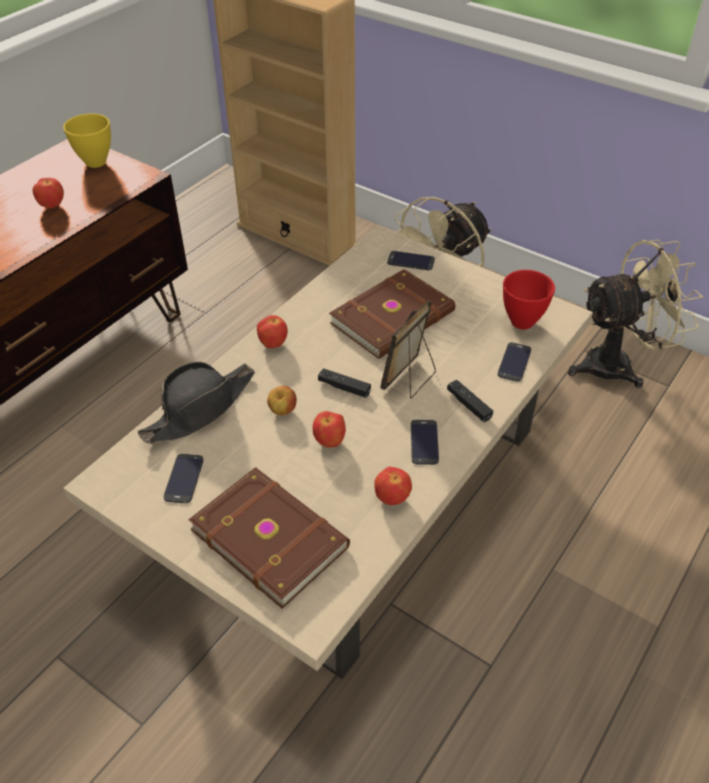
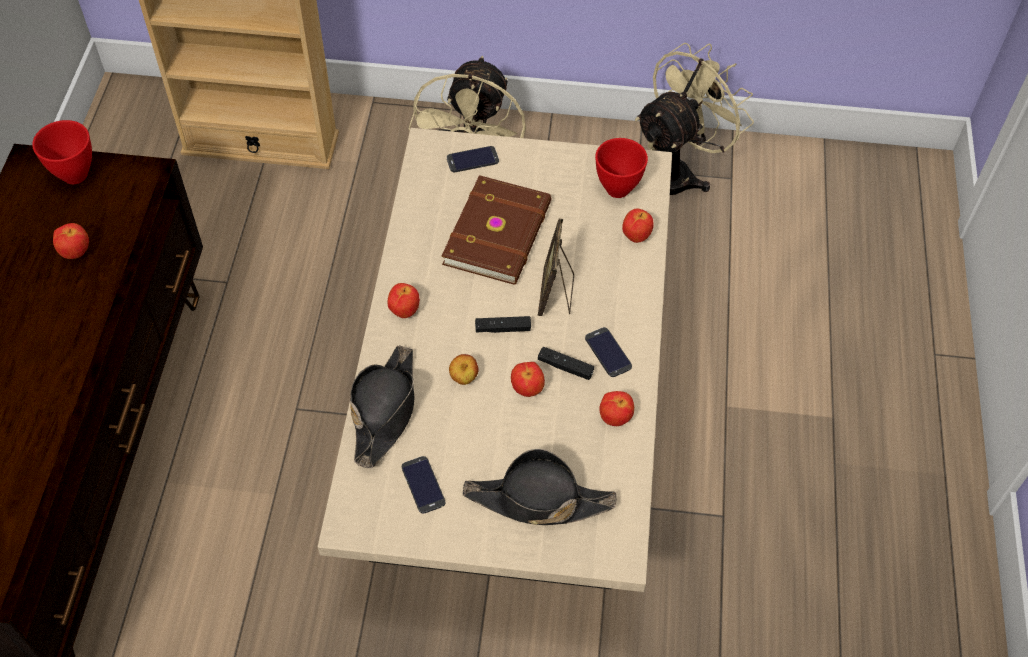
camera: 30 degrees left, 10 degrees up
yellow bowl [63,114,111,168] -> red bowl [32,120,92,184]
brown book [188,467,350,609] -> black hat [463,449,617,525]
black game controller [447,380,493,422] -> black game controller moved to [538,346,594,380]
phone [497,342,531,382] -> apple [622,209,653,243]

